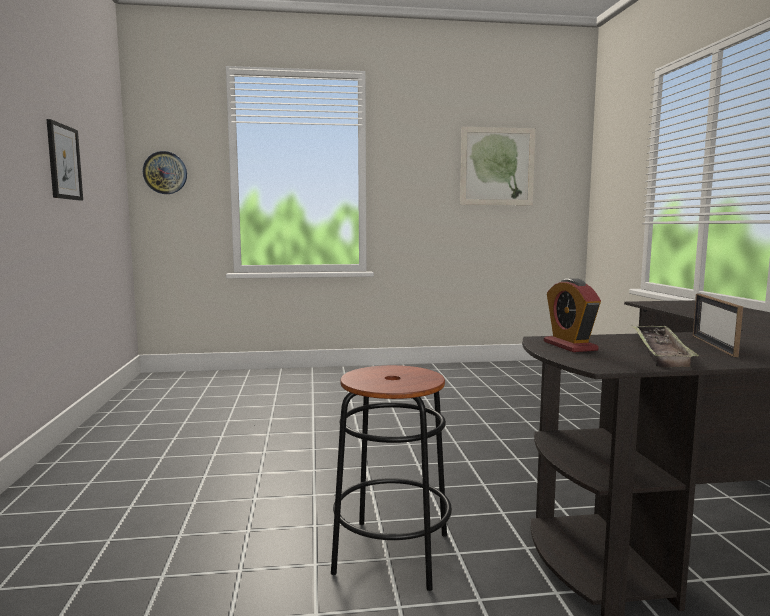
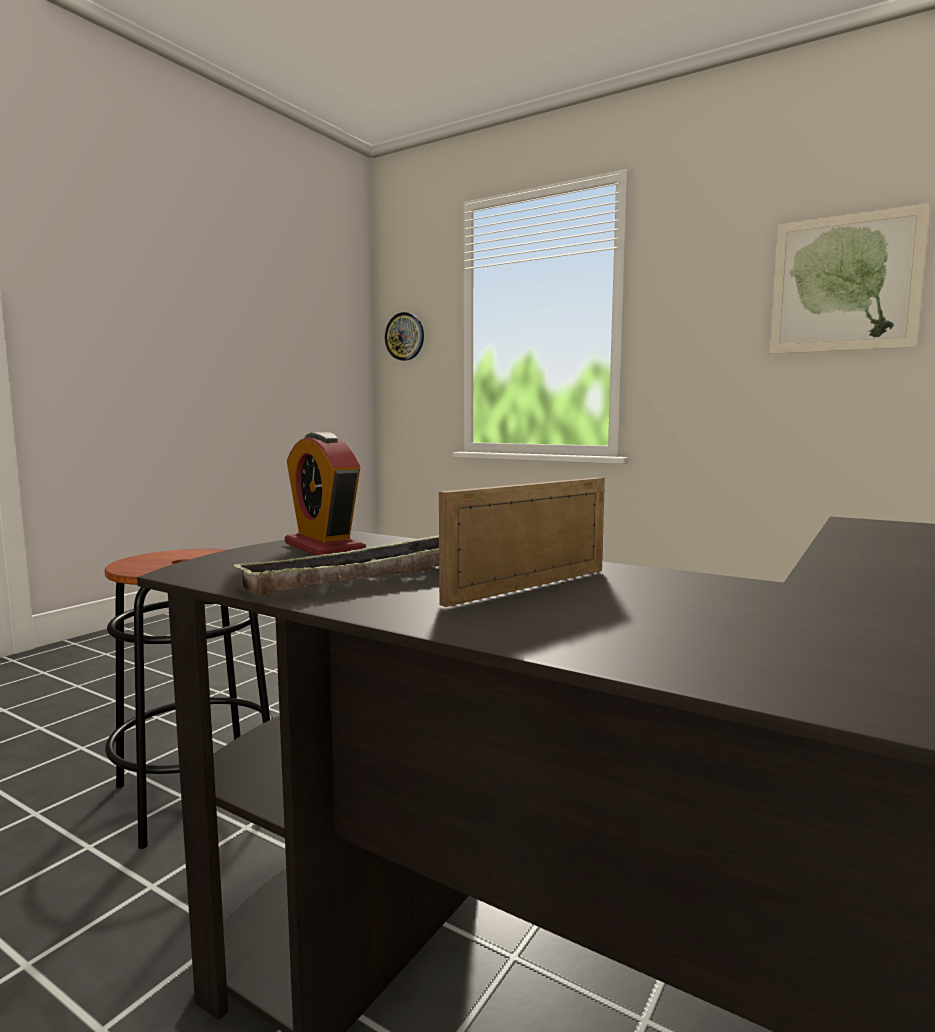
camera: 40 degrees right, 0 degrees up
picture [47,119,83,201] -> none
alarm clock [544,278,601,352] -> alarm clock turned 60 degrees counterclockwise [285,432,366,555]

